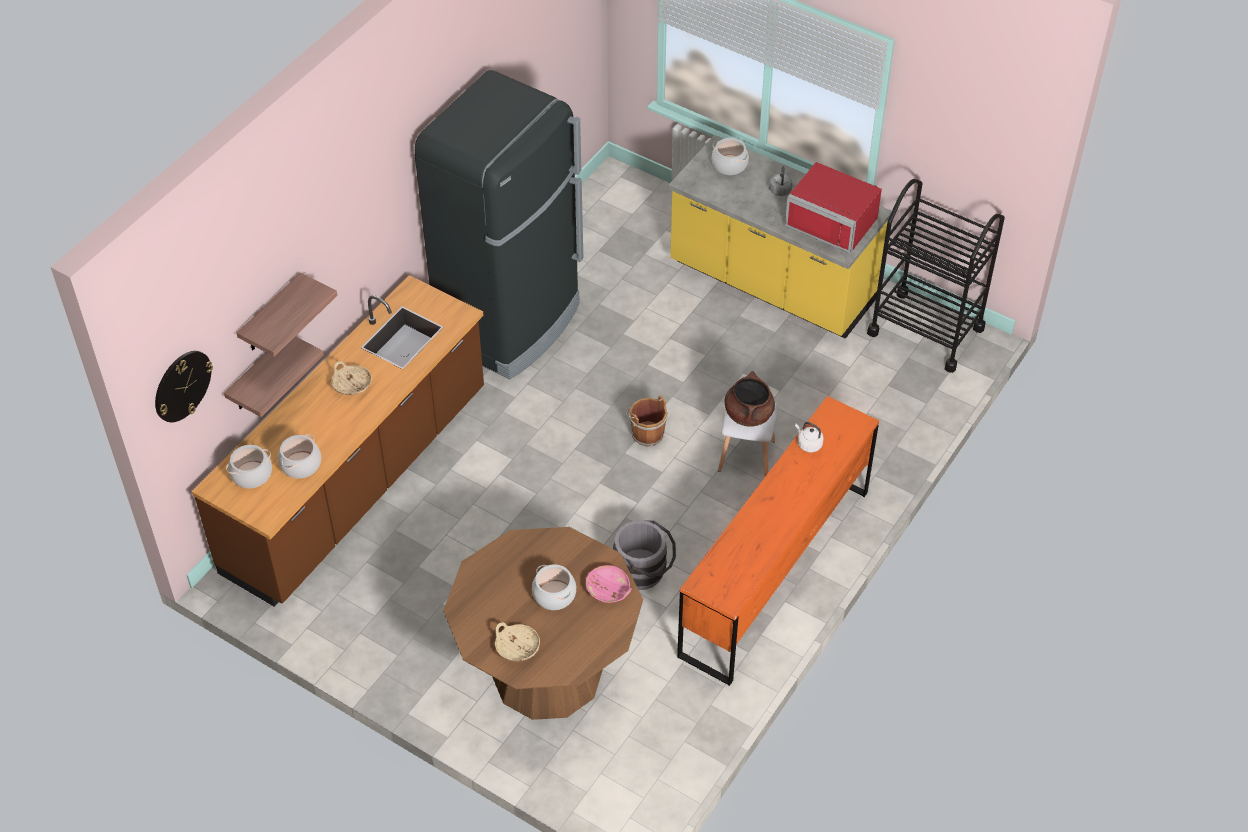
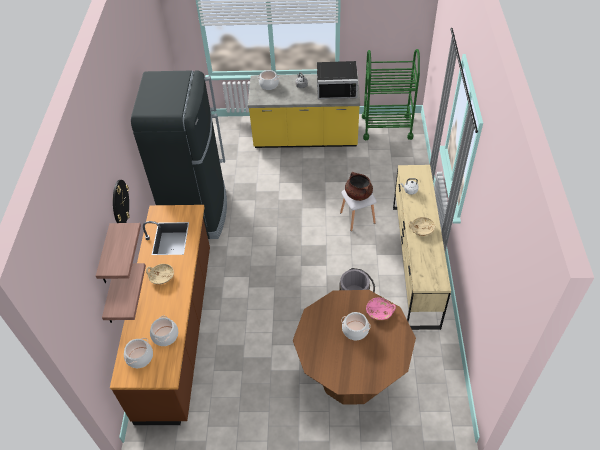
camera: 30 degrees left, 0 degrees up
wall clock [155,351,213,422] -> wall clock moved to [113,180,130,223]
beige bowl [495,622,540,661] -> beige bowl moved to [409,217,436,236]
brown bucket [626,396,668,446] -> none
orange dresser [677,396,879,686] -> beige dresser [393,165,451,330]
red microwave [785,162,882,253] -> black microwave [317,61,358,99]
black cart [867,179,1005,373] -> green cart [362,49,420,140]

